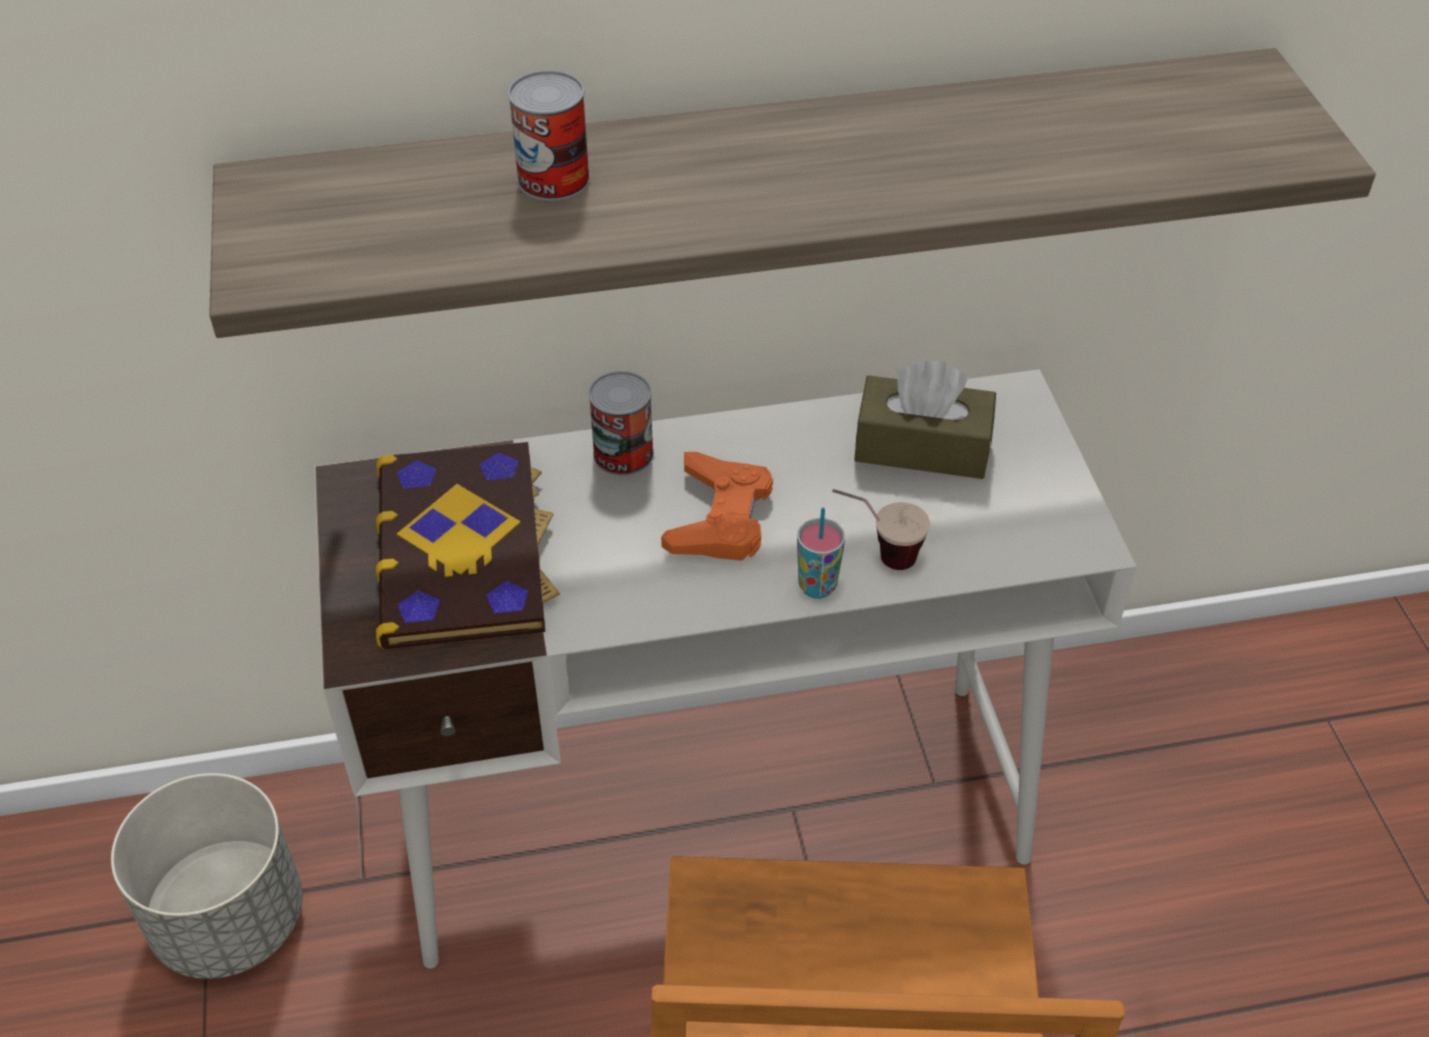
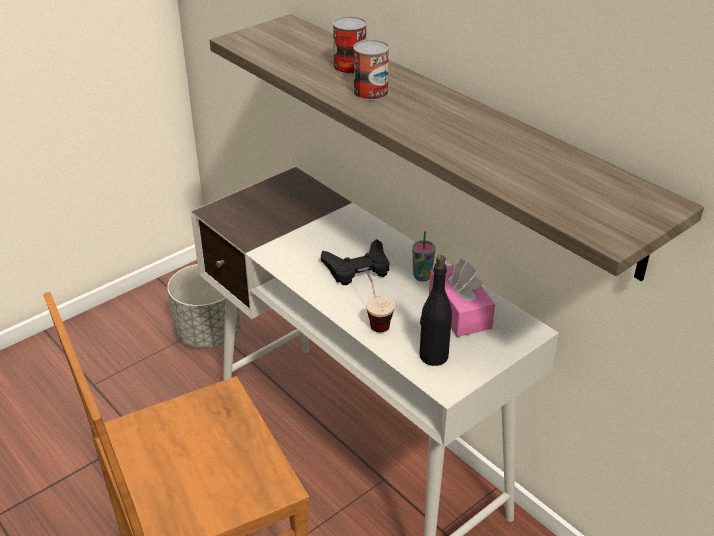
camera: 60 degrees right, 10 degrees down
book [376,442,560,649] -> none
can [588,371,654,476] -> can moved to [353,39,390,101]
orange game controller [661,452,773,561] -> black game controller [321,239,389,285]
cup [797,507,845,599] -> cup moved to [412,231,436,282]
brown tissue box [854,361,996,479] -> pink tissue box [429,258,495,337]
none -> black bottle [419,255,452,366]

